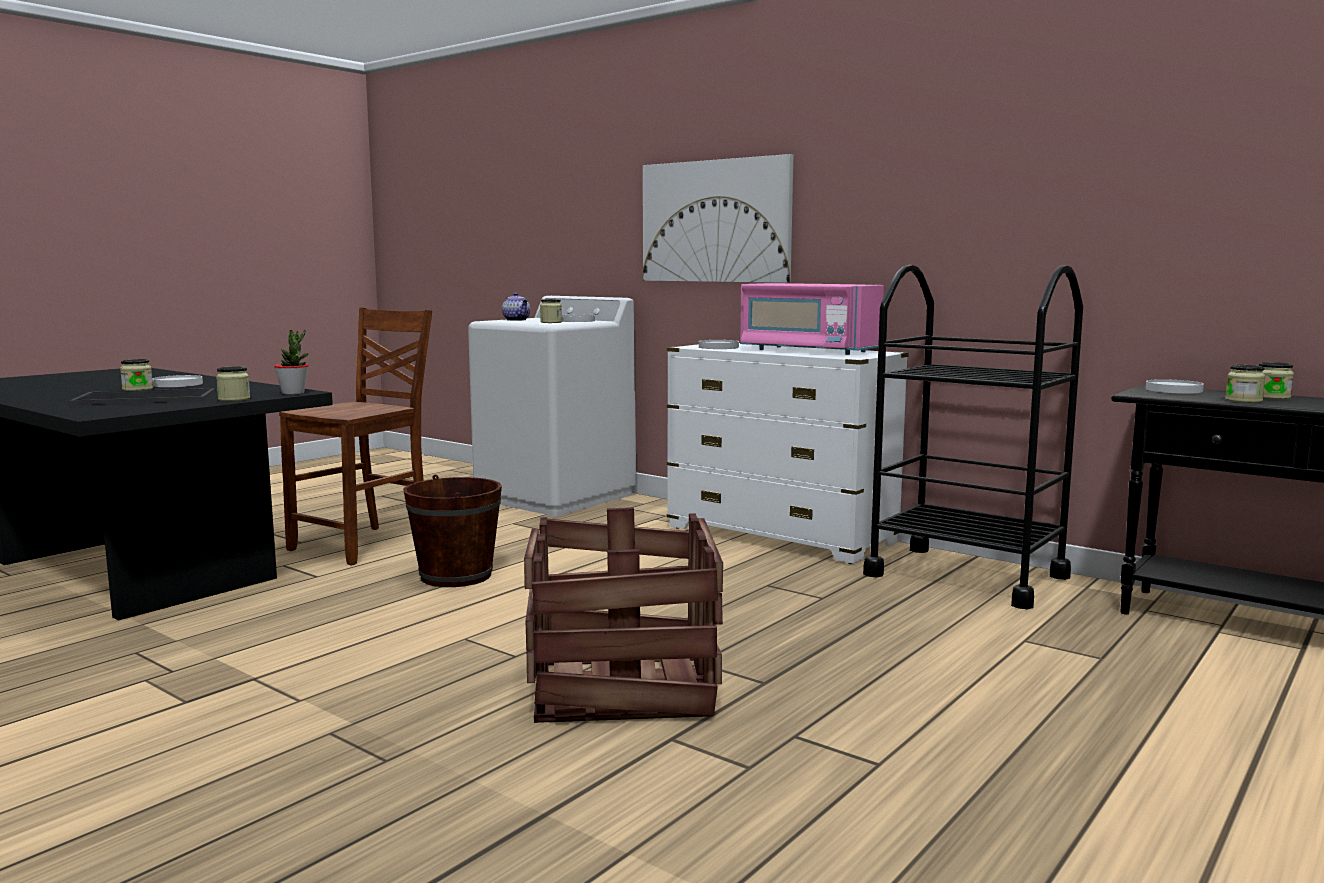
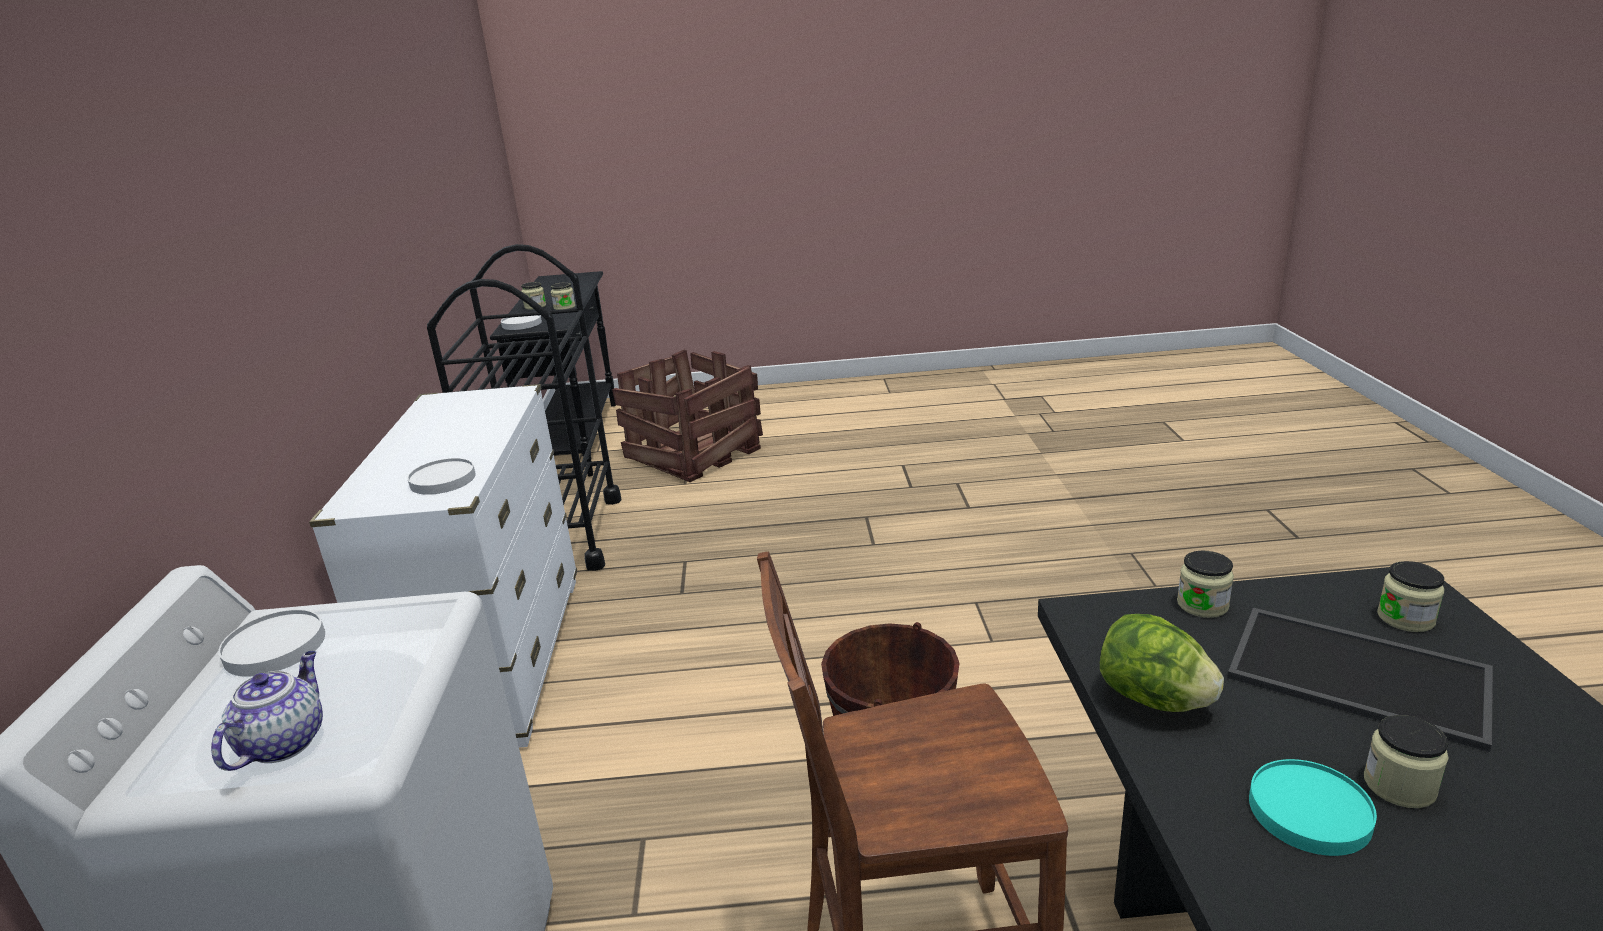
camera: 130 degrees left, 15 degrees up
white plate [152,375,203,387] -> turquoise plate [1249,759,1377,856]
potted plant [274,330,309,395] -> none
crate [524,507,723,723] -> crate moved to [612,350,763,482]
jar [540,299,562,323] -> jar moved to [1377,561,1444,632]
picture [643,154,793,283] -> none
pink microwave [740,283,884,355] -> none
none -> lettuce [1100,614,1224,712]

